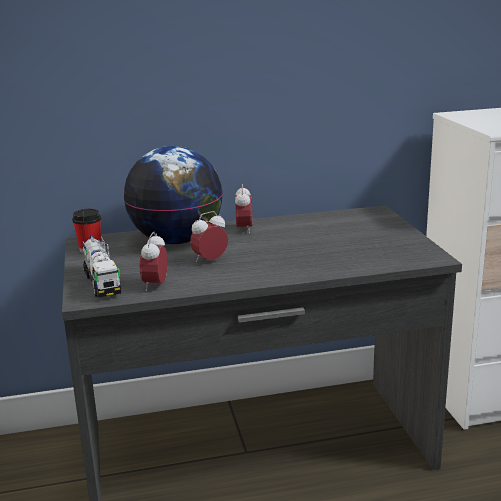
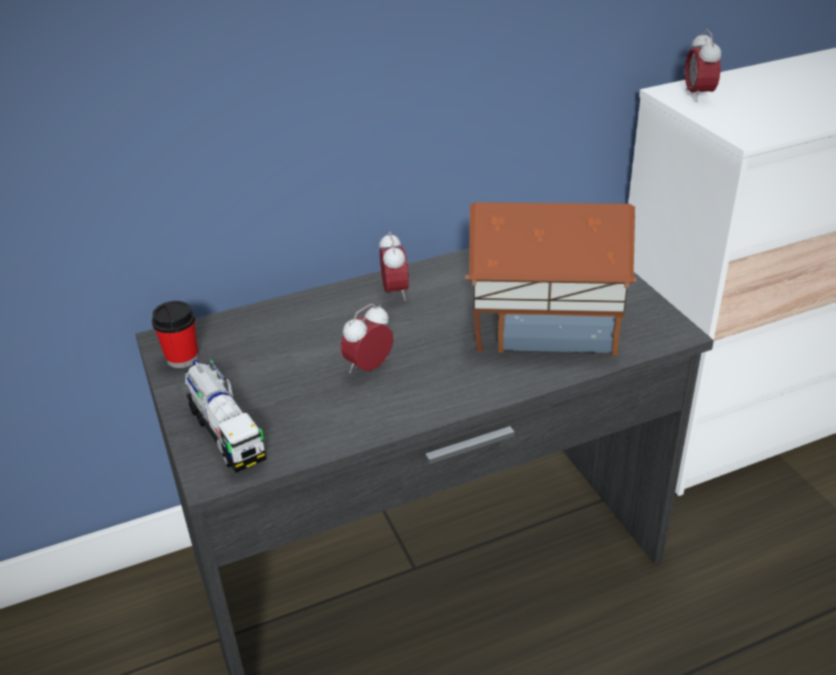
camera: 10 degrees left, 15 degrees up
globe [124,146,223,244] -> none
alarm clock [140,232,167,291] -> alarm clock moved to [685,29,721,102]
none -> toy house [465,202,636,356]

